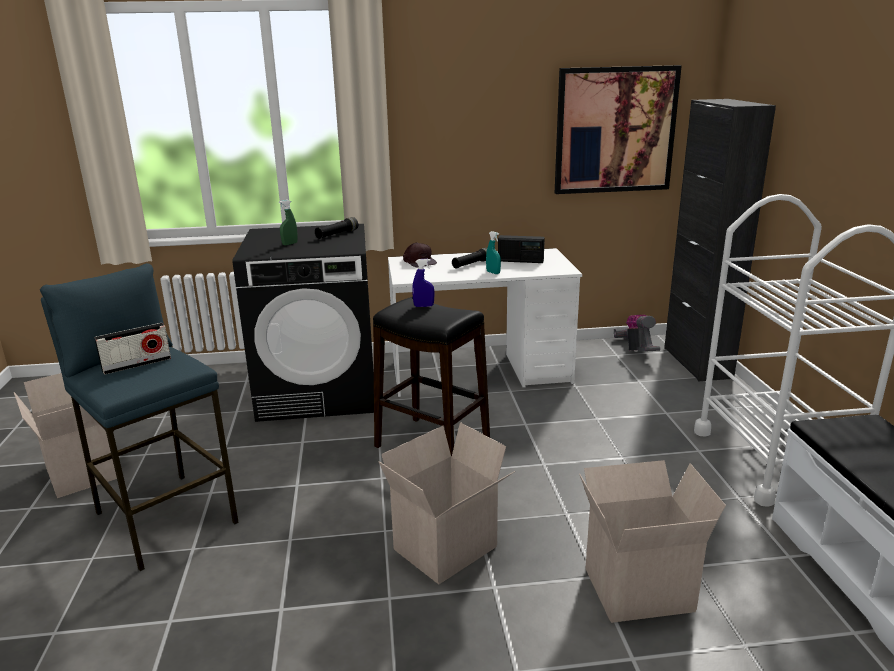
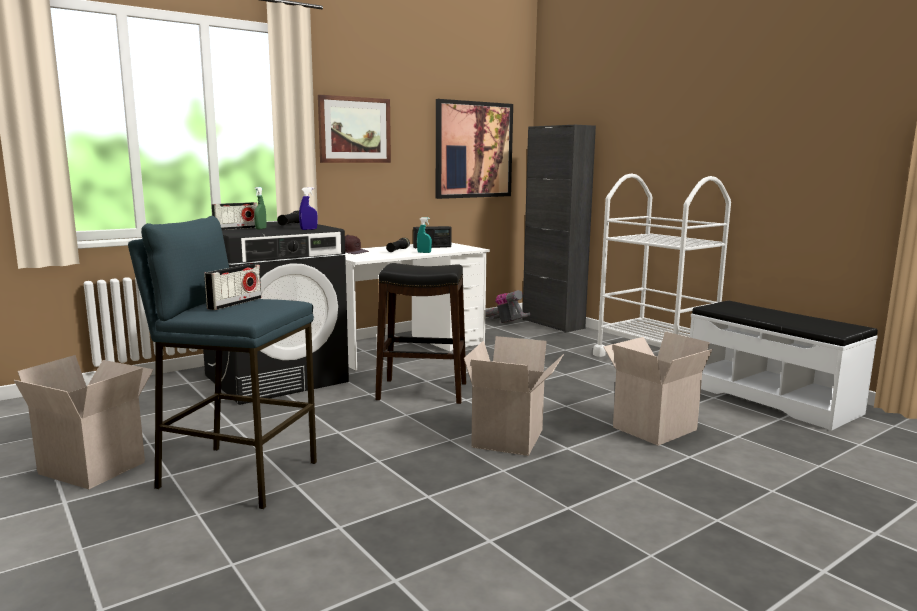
camera: 30 degrees left, 10 degrees down
blue spray bottle [412,259,434,307] -> blue spray bottle moved to [299,187,318,230]
none -> radio [211,202,257,230]
none -> picture [318,95,391,163]

